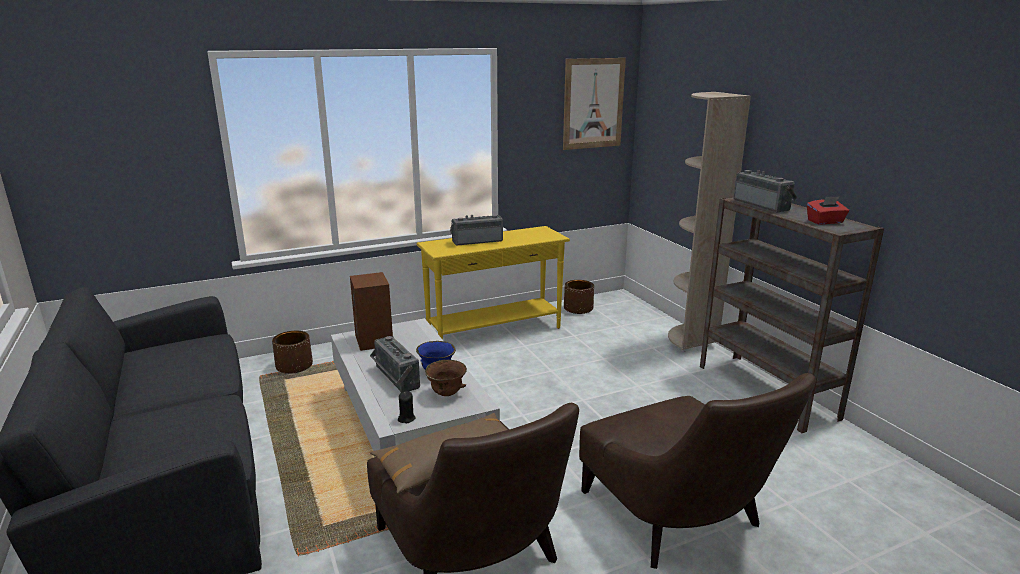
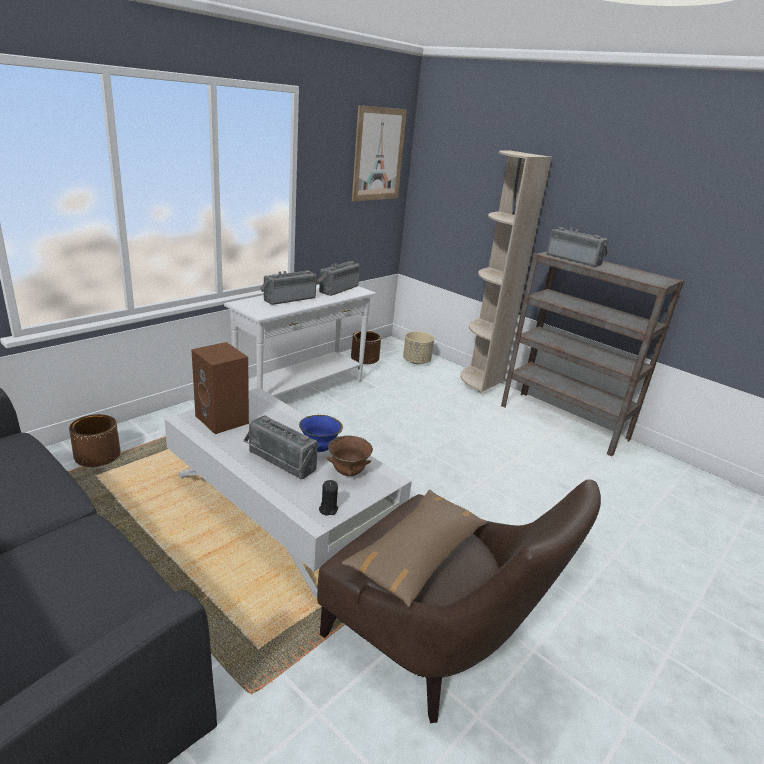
camera: 25 degrees left, 5 degrees up
yellow console table [417,226,570,340] -> white console table [224,284,376,397]
brown armchair [579,373,816,569] -> none
red tissue box [807,196,849,225] -> none
none -> radio [316,261,360,296]
none -> beige planter [403,331,434,364]

